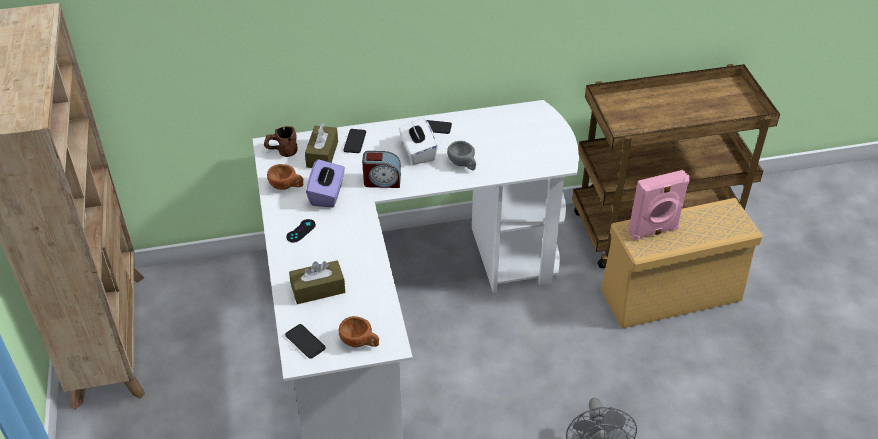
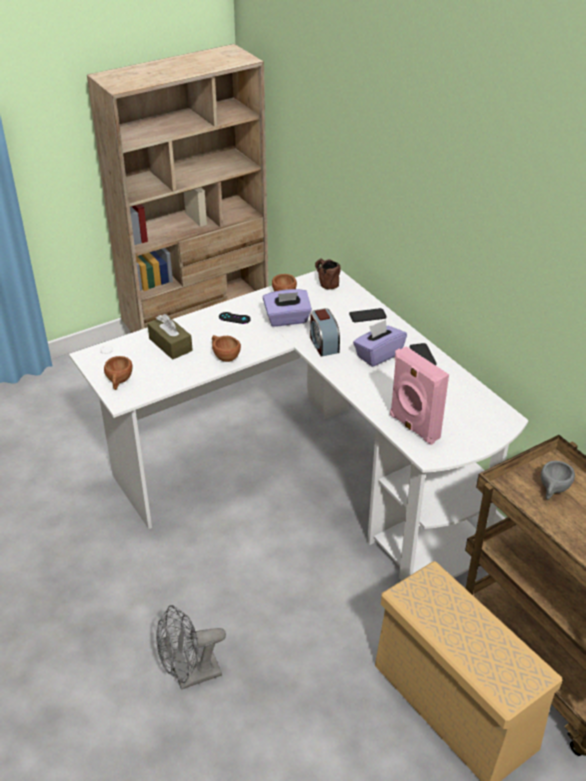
camera: 70 degrees right, 5 degrees down
phone [285,324,326,359] -> none
brown tissue box [305,123,338,168] -> none
white tissue box [399,118,438,165] -> purple tissue box [353,320,407,367]
grey cup [447,141,476,170] -> grey cup moved to [541,461,575,500]
pink speaker [628,170,690,240] -> pink speaker moved to [390,346,449,445]
none -> brown cup [212,335,241,362]

